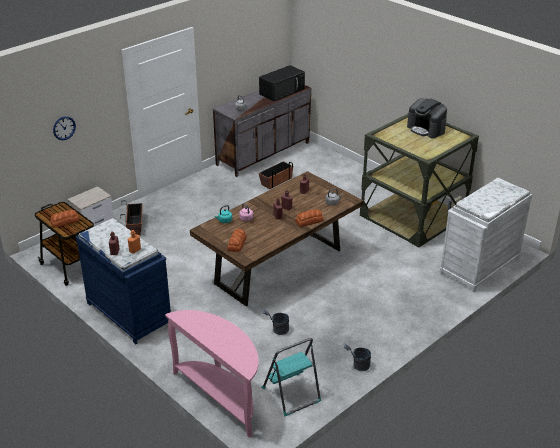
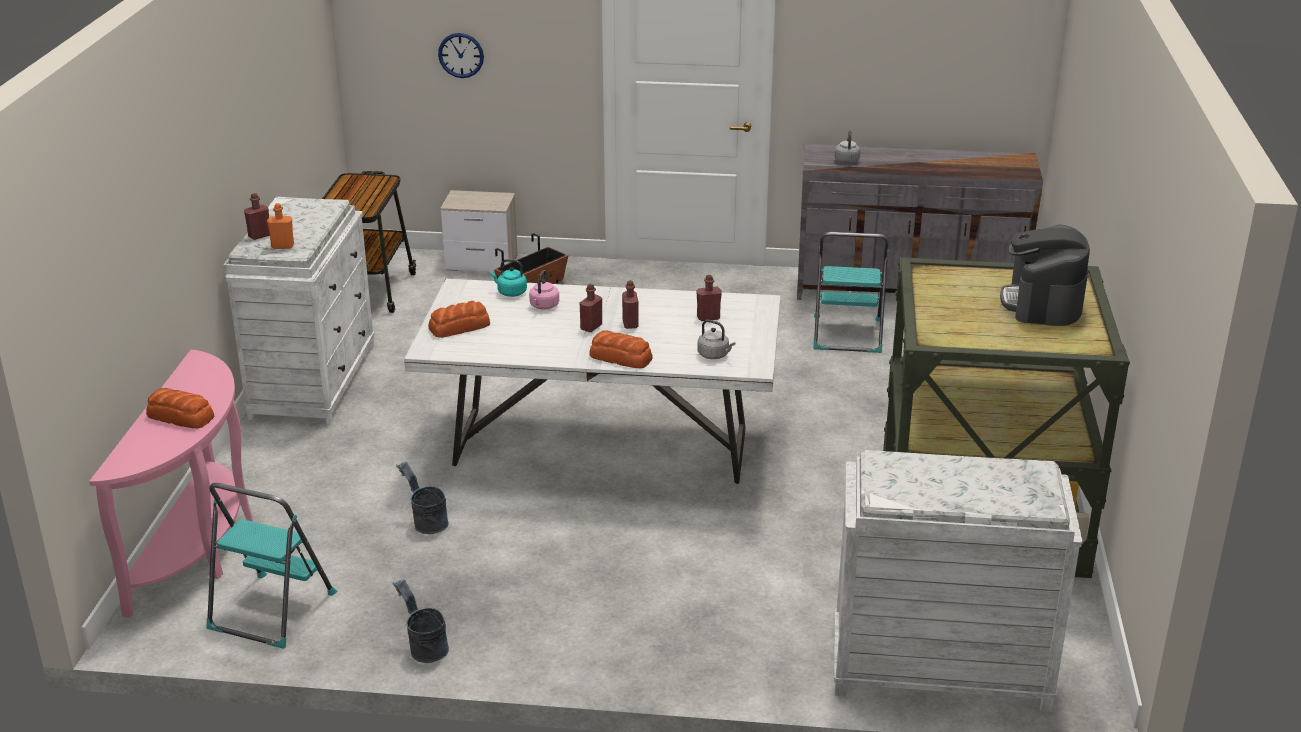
camera: 50 degrees right, 5 degrees down
bread [51,210,79,228] -> bread moved to [146,388,214,428]
blue dresser [76,218,171,344] -> white dresser [223,197,374,425]
brown dining table [190,171,363,307] -> white dining table [404,279,781,484]
planter [258,161,293,189] -> turquoise step ladder [813,232,889,353]
black microwave [259,65,305,102] -> none

